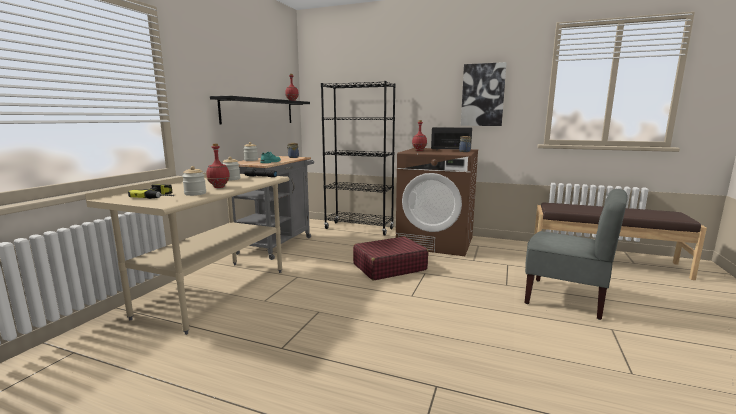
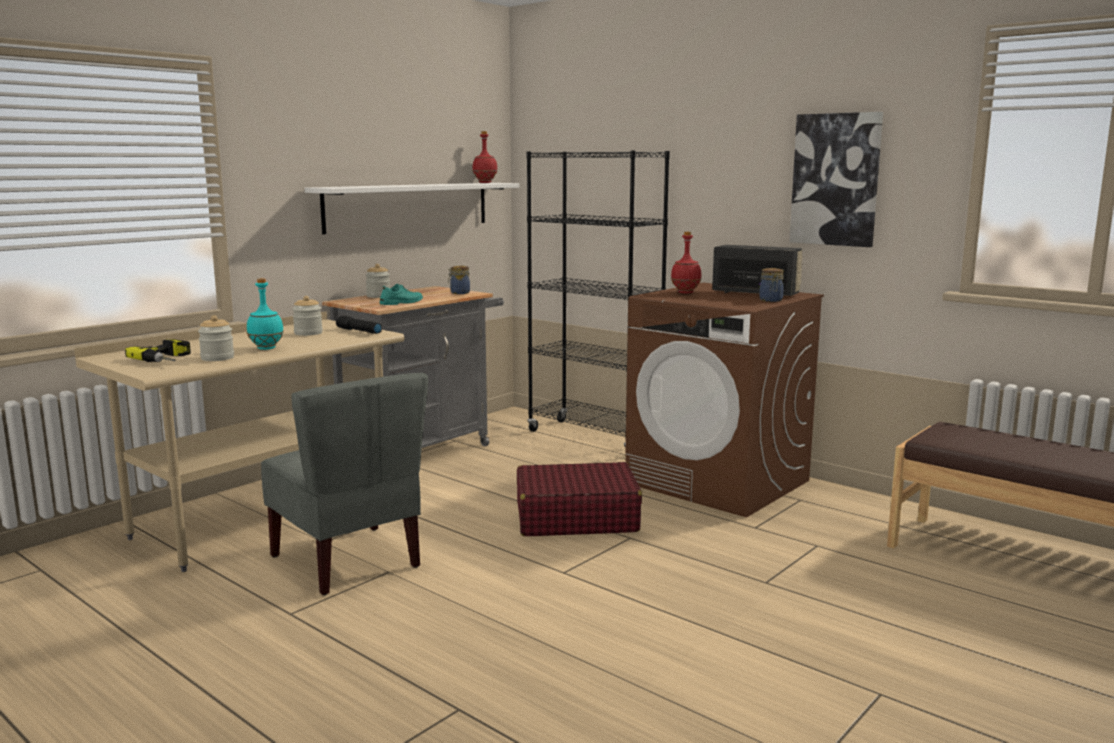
camera: 20 degrees right, 0 degrees up
red bottle [207,144,230,188] -> turquoise bottle [247,278,284,350]
black shelf [210,96,310,125] -> white shelf [305,183,519,234]
grey chair [525,189,628,320] -> grey chair moved to [261,373,428,595]

